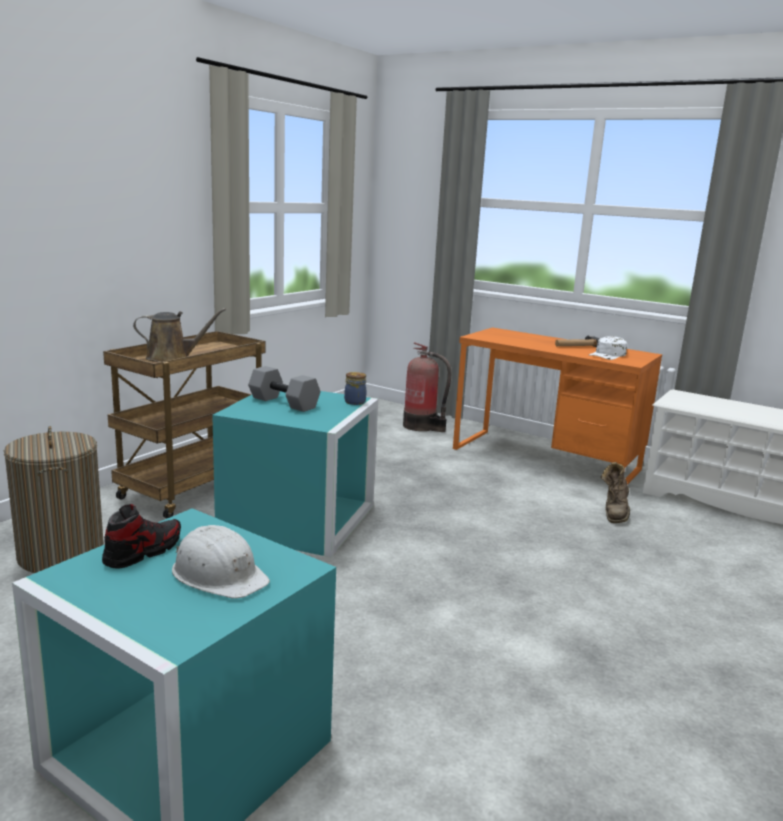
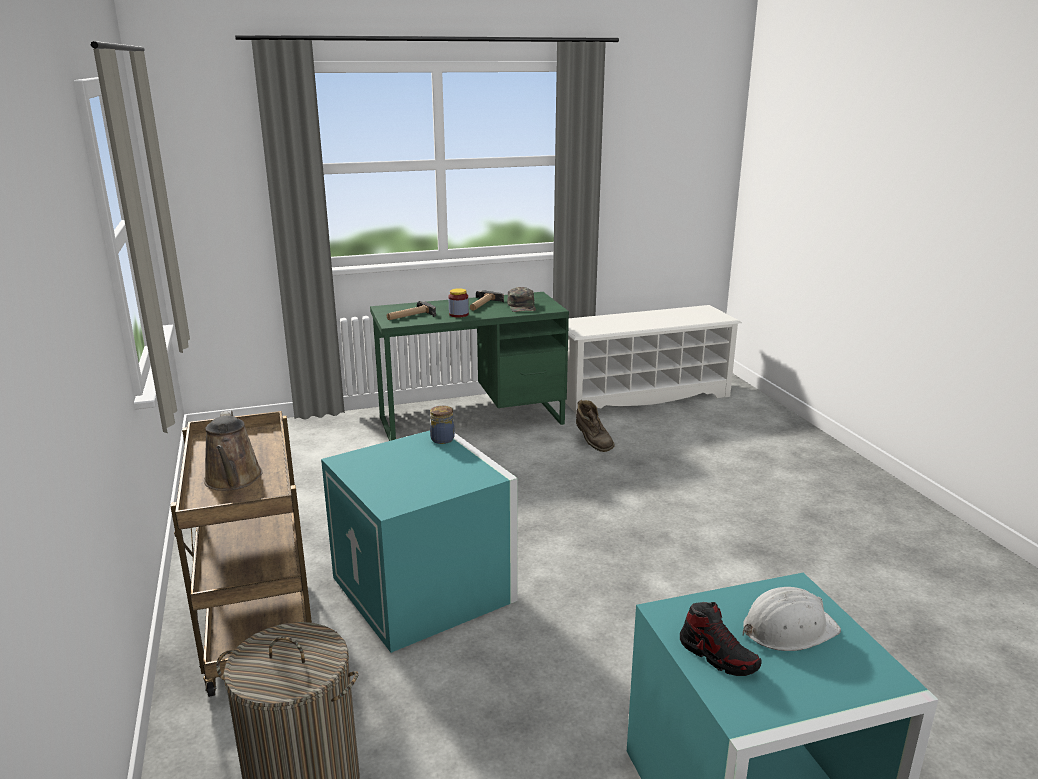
camera: 50 degrees left, 5 degrees up
shoe [102,504,181,569] -> shoe turned 150 degrees clockwise [680,602,761,676]
brown watering can [133,308,226,362] -> brown watering can turned 135 degrees clockwise [204,410,263,491]
grey dumbbell [248,366,321,412] -> none
fire extinguisher [403,342,452,432] -> none
orange desk [453,327,662,485] -> green desk [370,292,569,441]
white cap [589,336,627,360] -> green cap [507,287,536,312]
none -> hammer [387,301,436,320]
none -> jar [448,288,469,318]

